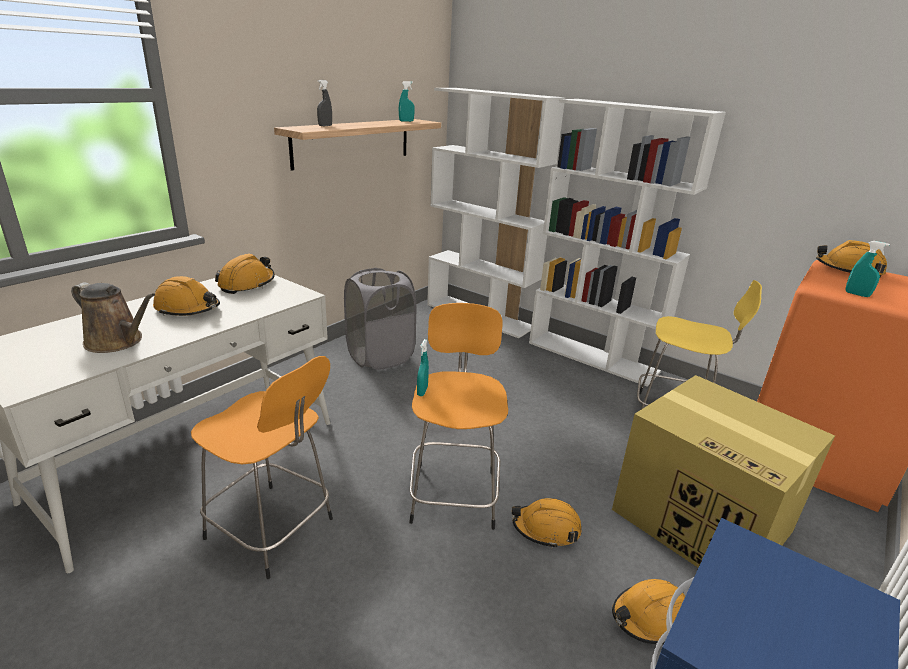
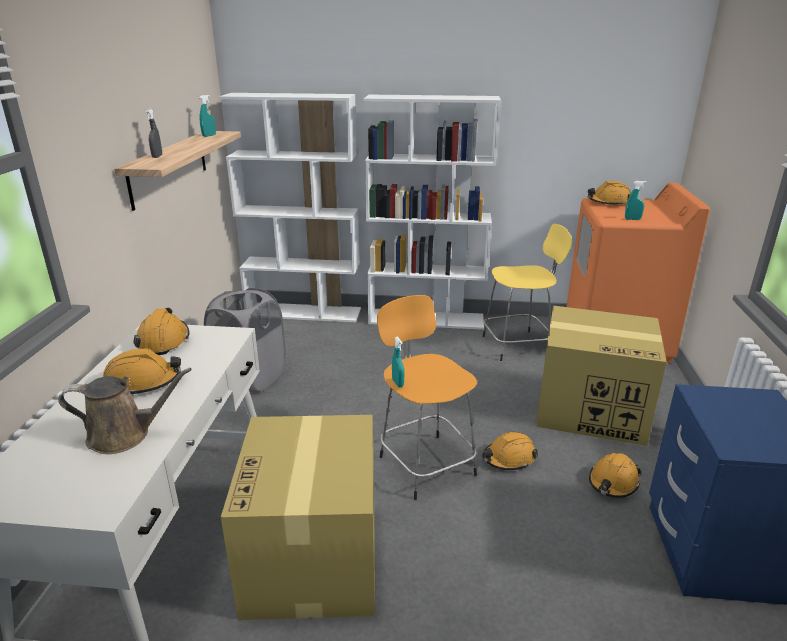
camera: 30 degrees left, 0 degrees up
orange stool [191,356,333,579] -> cardboard box [221,415,375,620]

